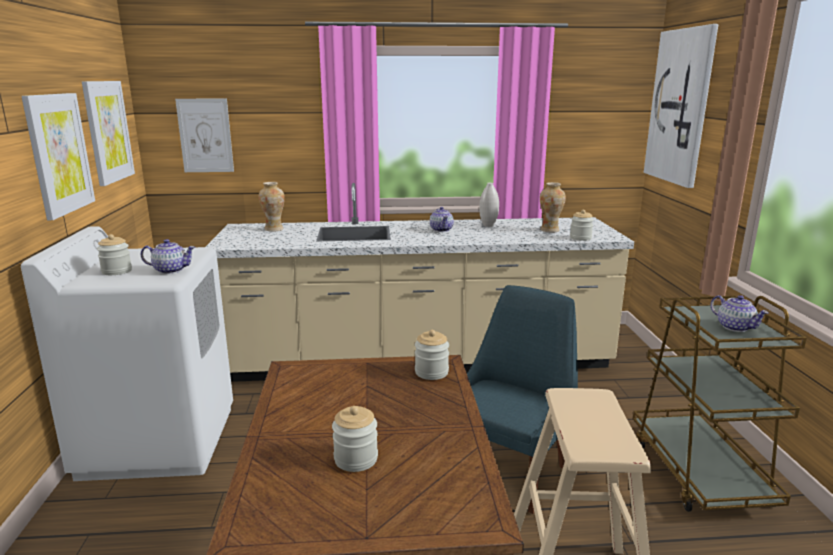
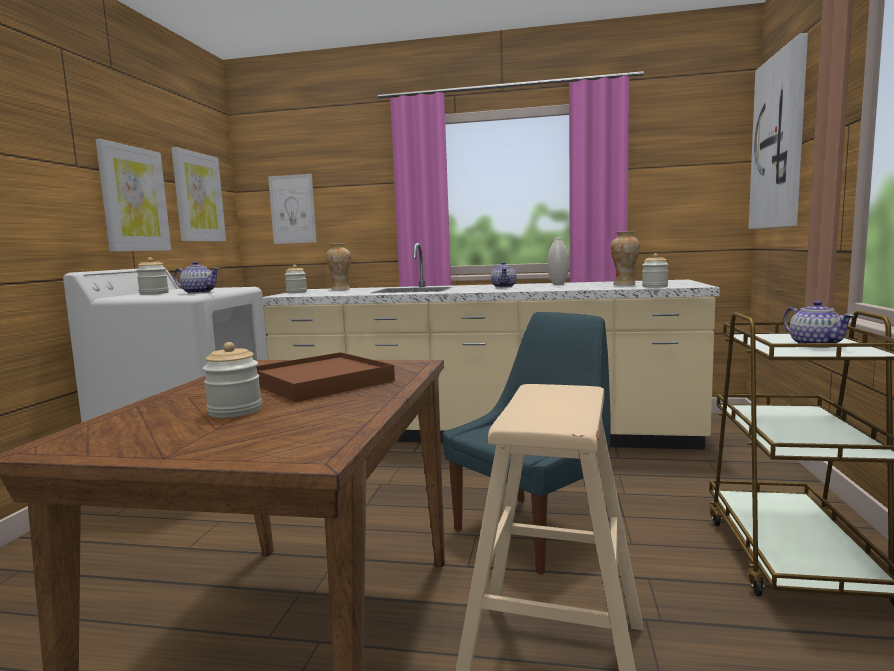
camera: 15 degrees right, 10 degrees down
jar [415,330,449,380] -> jar moved to [285,265,307,293]
none -> brown tray [256,352,395,402]

